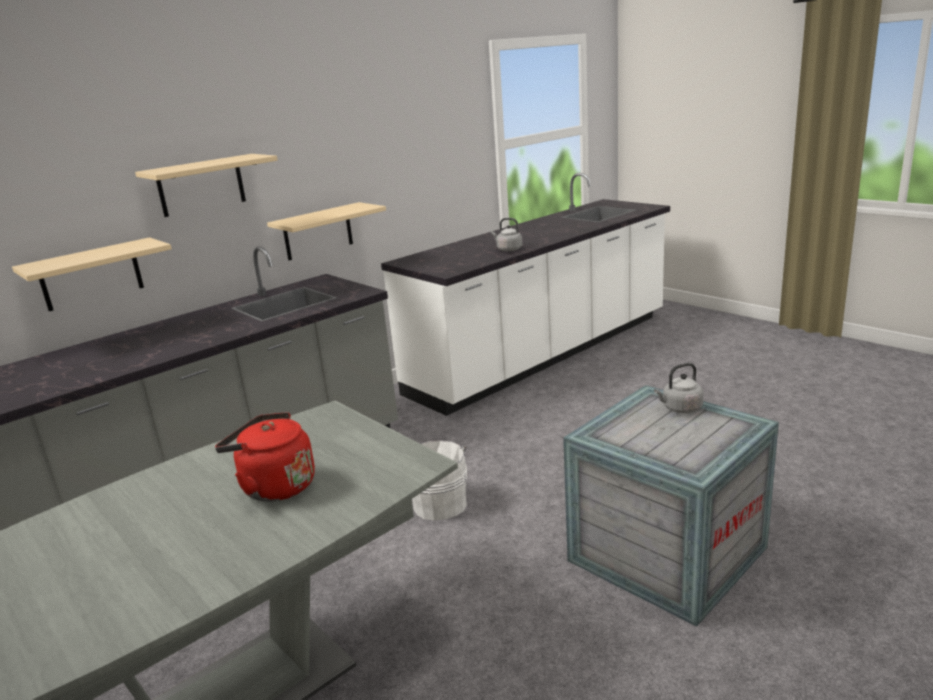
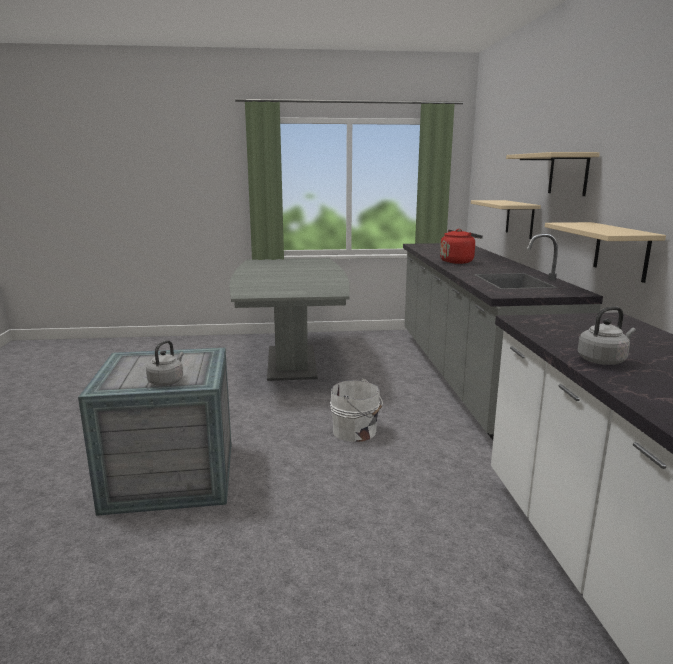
camera: 125 degrees right, 5 degrees down
red kettle [215,412,315,502] -> red kettle moved to [440,229,483,264]

